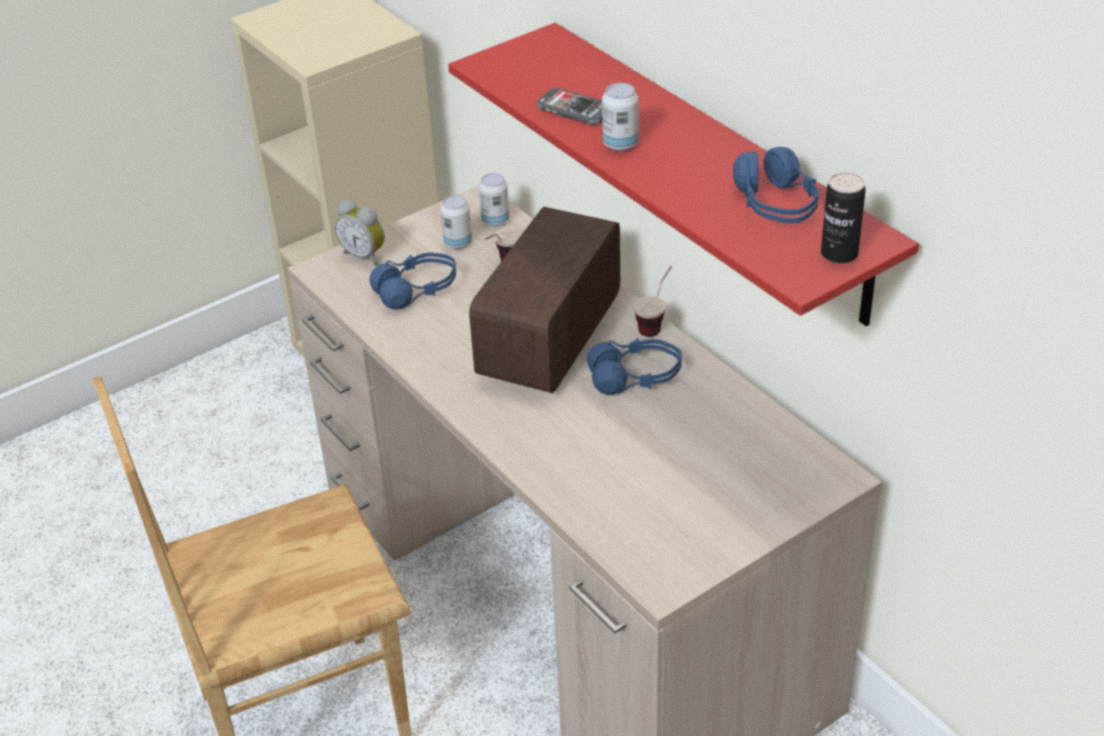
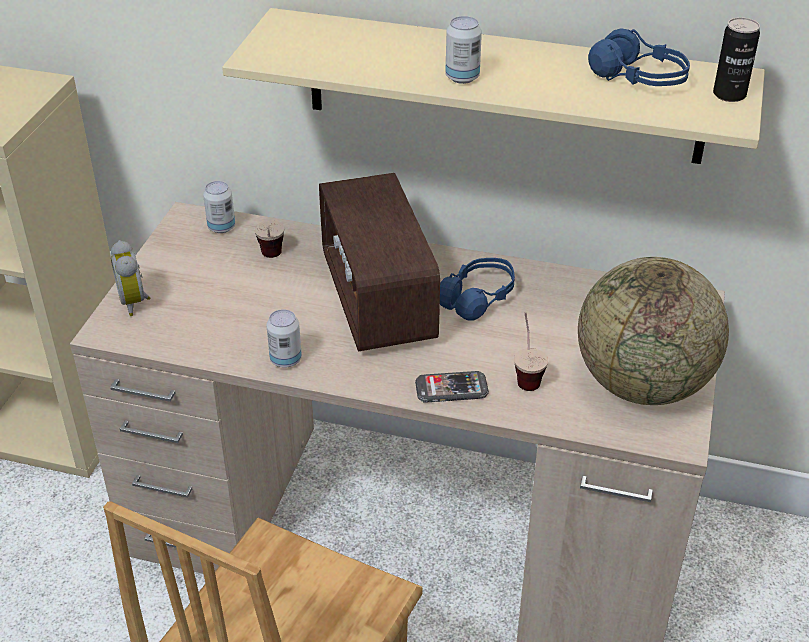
camera: 40 degrees left, 0 degrees up
alarm clock [335,200,385,266] -> alarm clock turned 75 degrees clockwise [111,240,150,316]
blue headphones [369,252,456,309] -> none
can [440,195,472,249] -> can moved to [266,309,302,368]
red shelf [448,23,919,326] -> beige shelf [222,8,765,164]
phone [537,88,602,125] -> phone moved to [415,371,489,403]
cup [633,266,672,337] -> cup moved to [514,312,548,391]
none -> globe [578,257,729,405]

